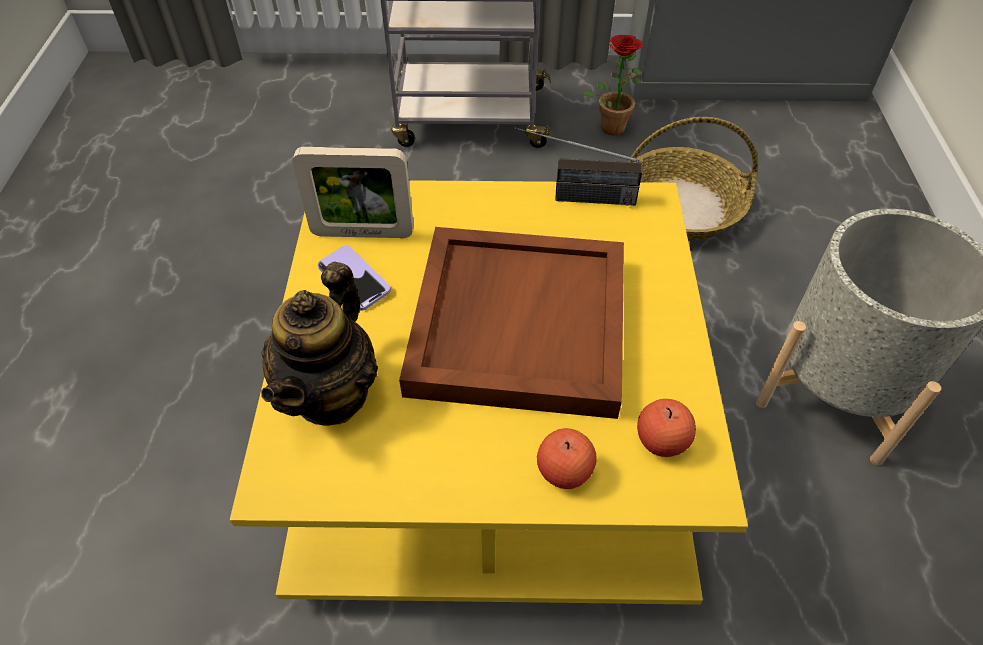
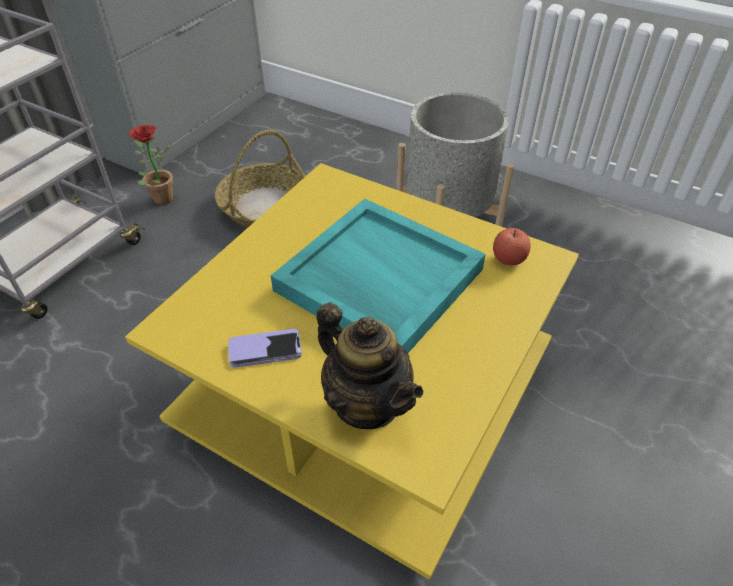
camera: 60 degrees left, 5 degrees down
picture frame [292,147,413,238] -> none
brown tray [399,227,624,419] -> turquoise tray [271,199,486,353]
radio [514,127,642,206] -> none
apple [537,428,597,489] -> none

